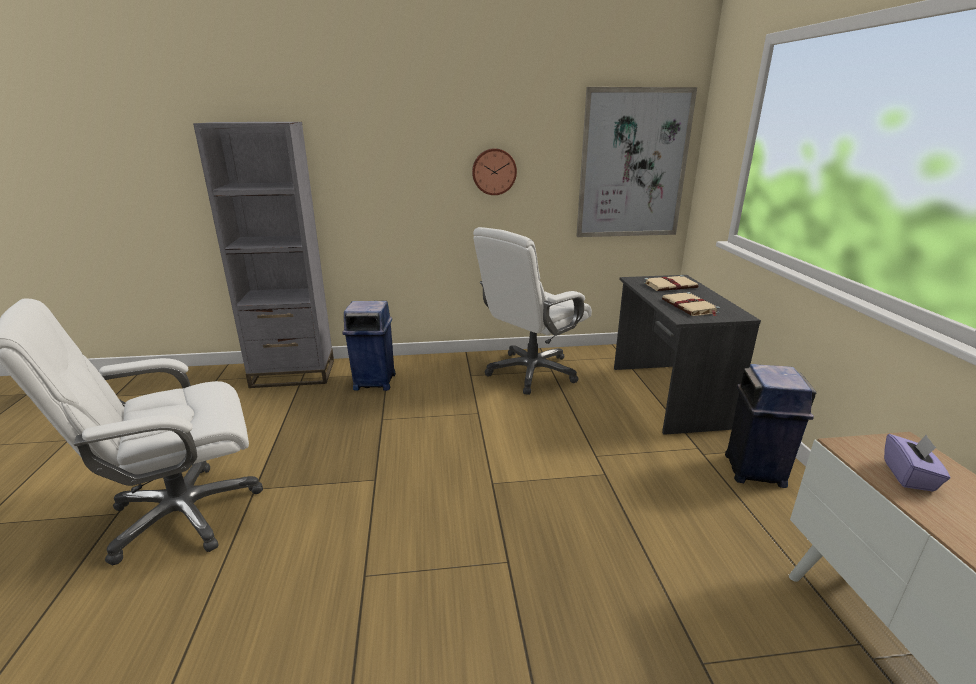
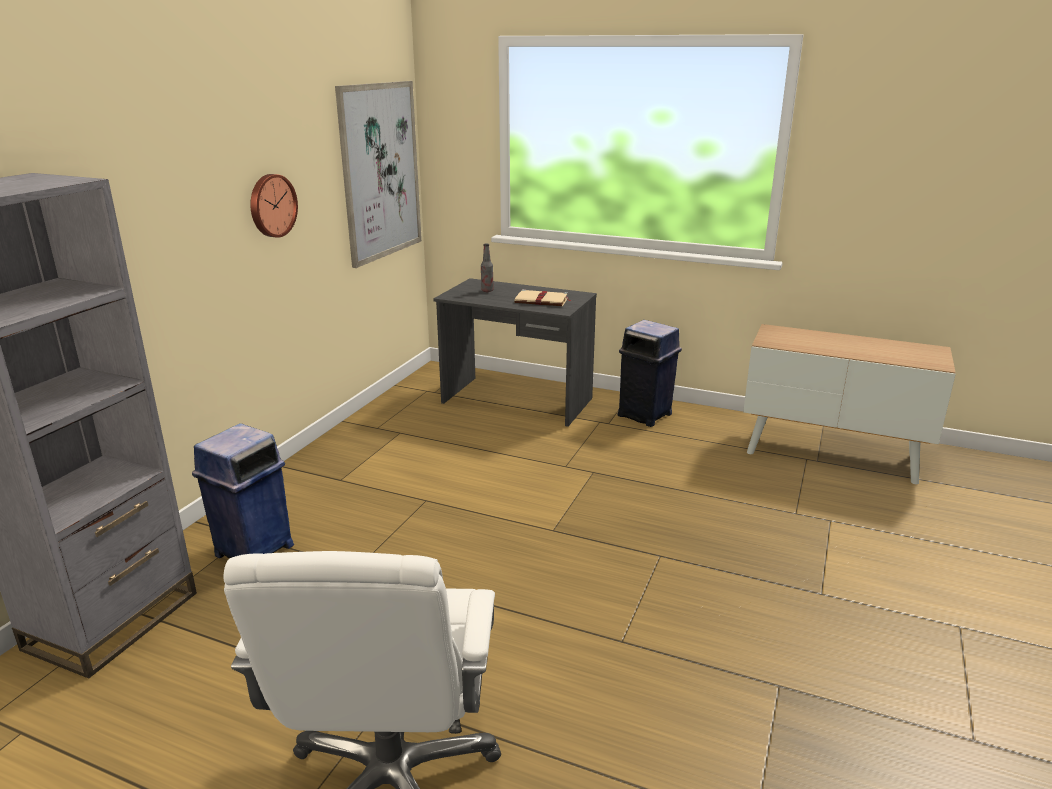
camera: 60 degrees left, 0 degrees up
white office chair [473,227,592,395] -> none
beige book [643,275,698,291] -> bottle [481,244,494,292]
purple tissue box [884,434,950,492] -> none

